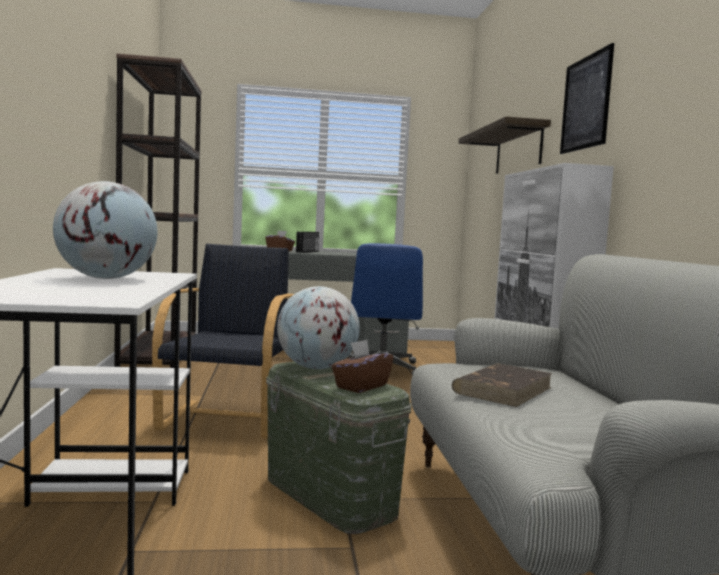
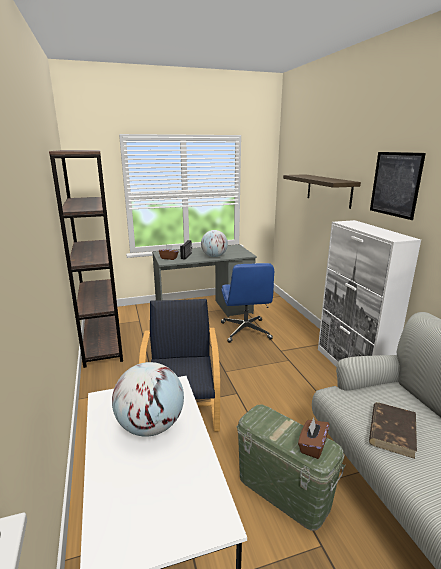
camera: 10 degrees left, 15 degrees up
globe [277,286,360,369] -> globe moved to [201,230,228,257]

